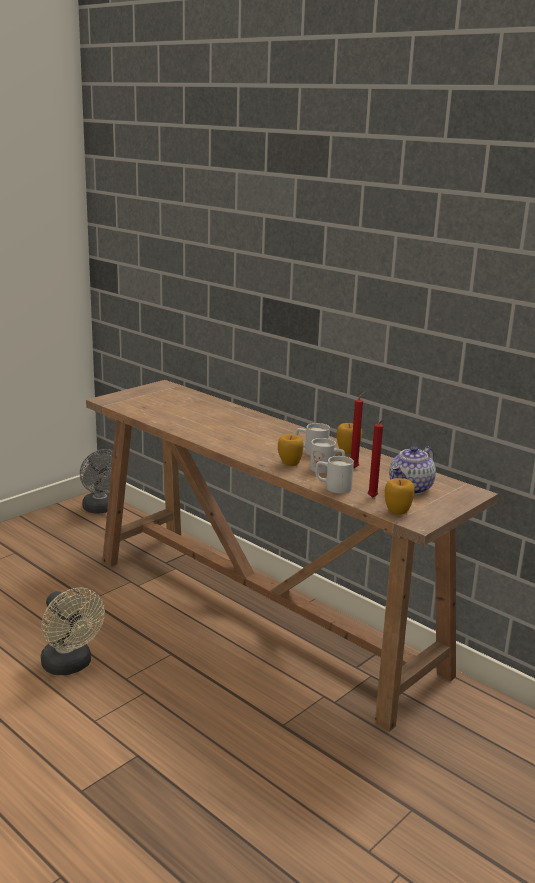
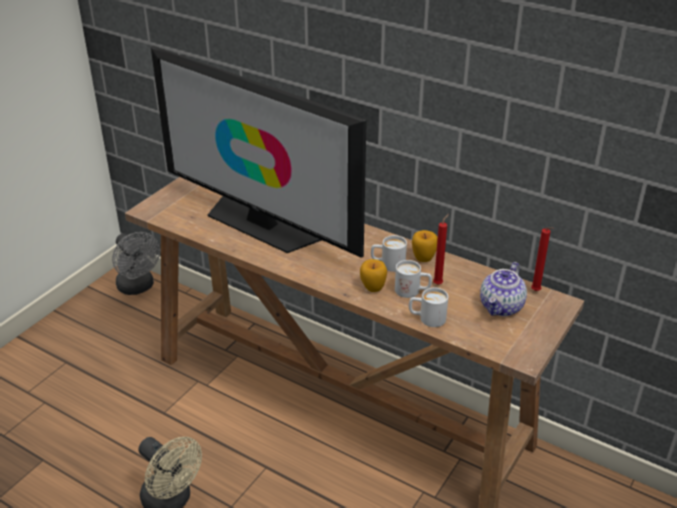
camera: 10 degrees left, 15 degrees up
red candle [368,420,383,498] -> red candle moved to [531,227,553,291]
apple [385,478,414,515] -> none
none -> television [151,46,367,258]

